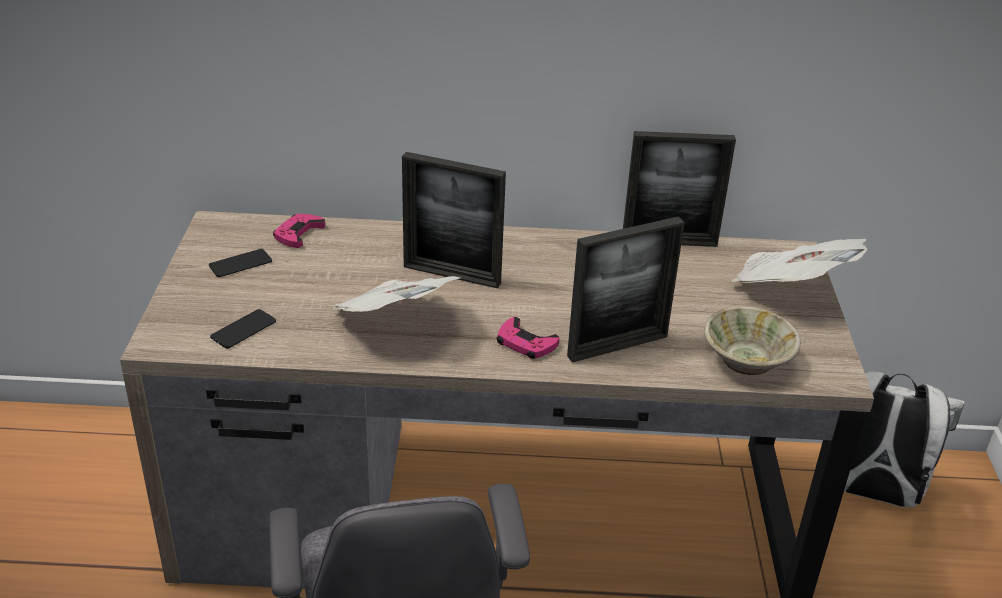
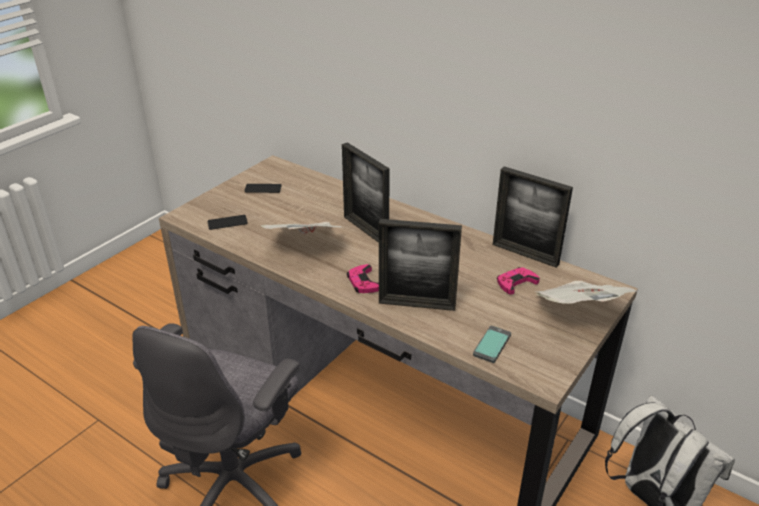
camera: 35 degrees right, 0 degrees up
pink game controller [273,214,325,248] -> pink game controller moved to [497,267,540,294]
beige bowl [704,307,801,375] -> phone [473,326,511,363]

